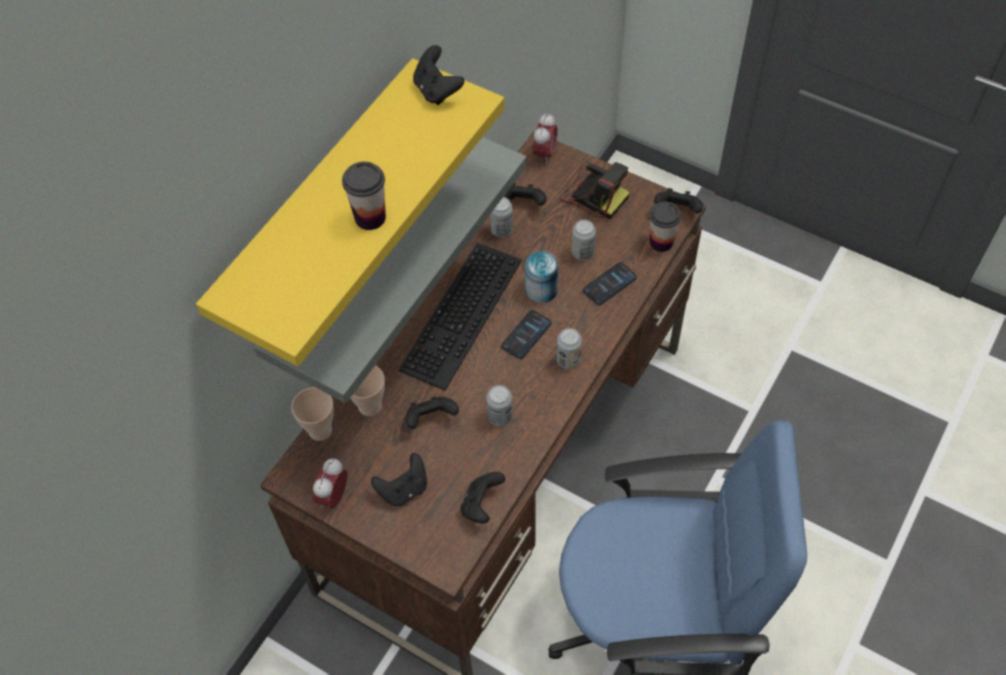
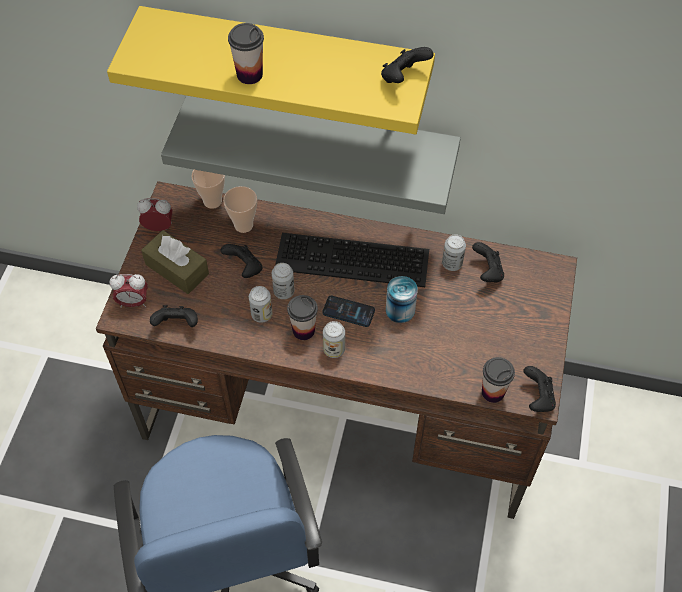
camera: 70 degrees right, 0 degrees up
black game controller [371,453,427,507] -> brown tissue box [141,230,209,294]
alarm clock [532,113,558,164] -> alarm clock moved to [109,274,148,308]
camera [560,162,630,219] -> none
can [572,219,596,260] -> can moved to [272,263,294,299]
phone [583,262,637,305] -> none
none -> cup [287,295,318,340]

